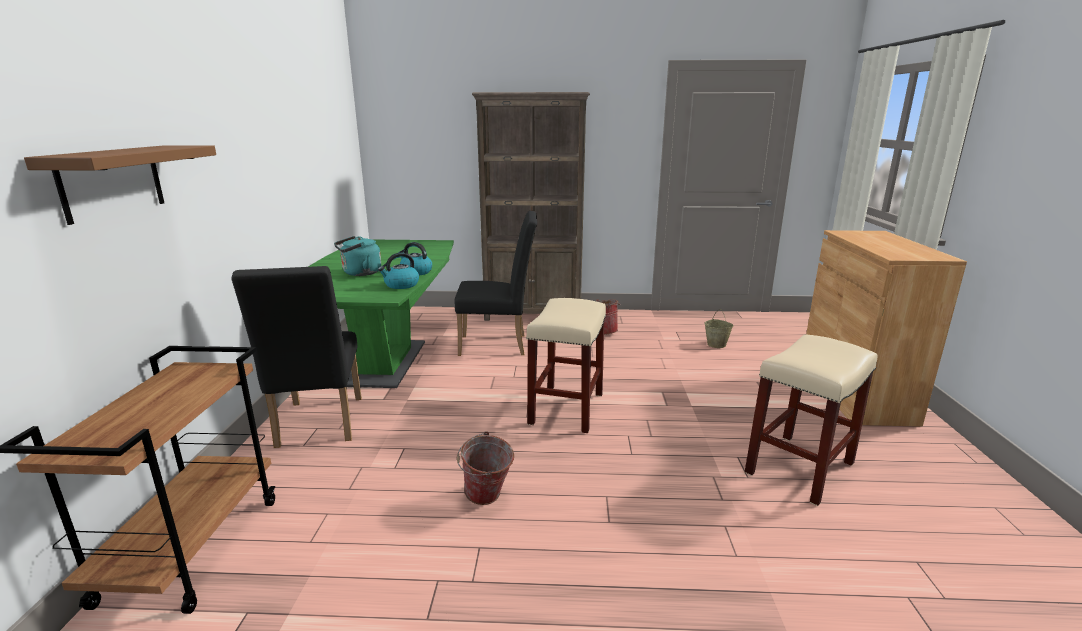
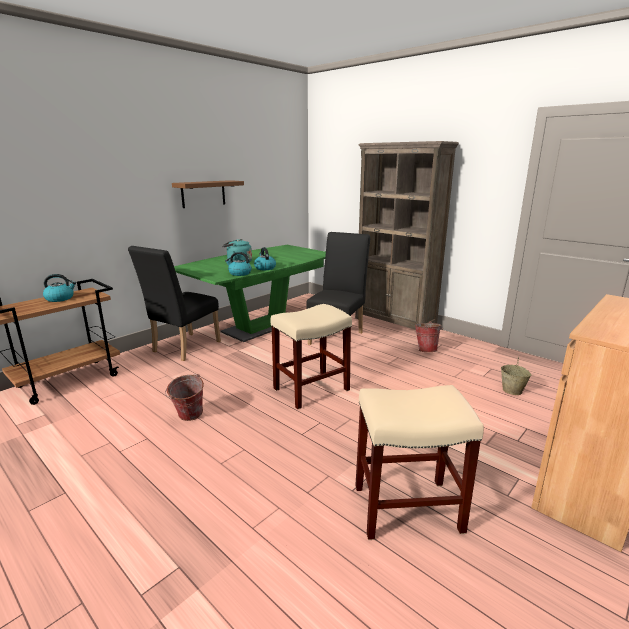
camera: 40 degrees right, 0 degrees up
brown shelf [24,145,216,225] -> brown shelf moved to [172,180,244,208]
black chair [455,211,537,356] -> black chair turned 105 degrees counterclockwise [306,232,370,345]
none -> kettle [43,274,76,302]

